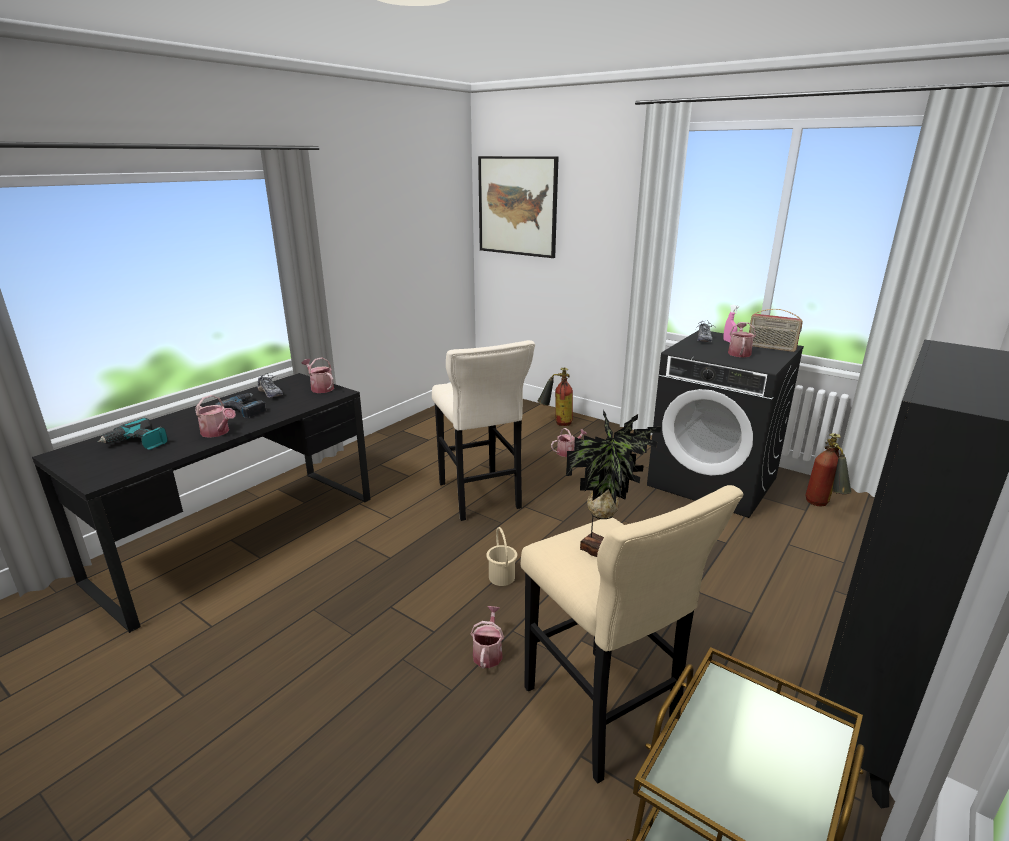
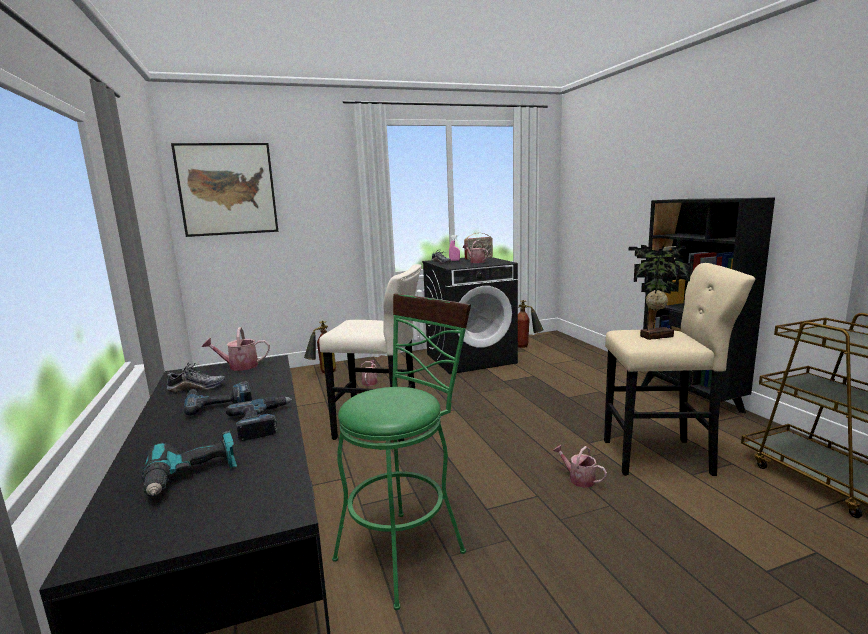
camera: 55 degrees left, 10 degrees down
watering can [195,395,236,438] -> power drill [226,396,292,441]
beige bucket [486,527,517,586] -> none
none -> green stool [332,293,471,610]

